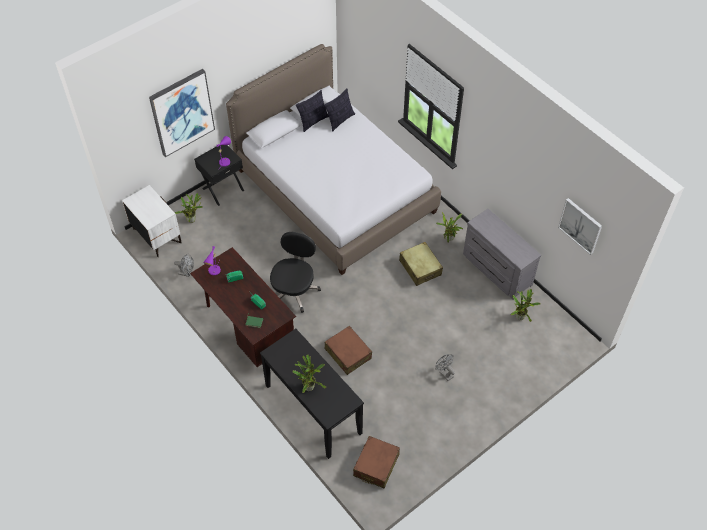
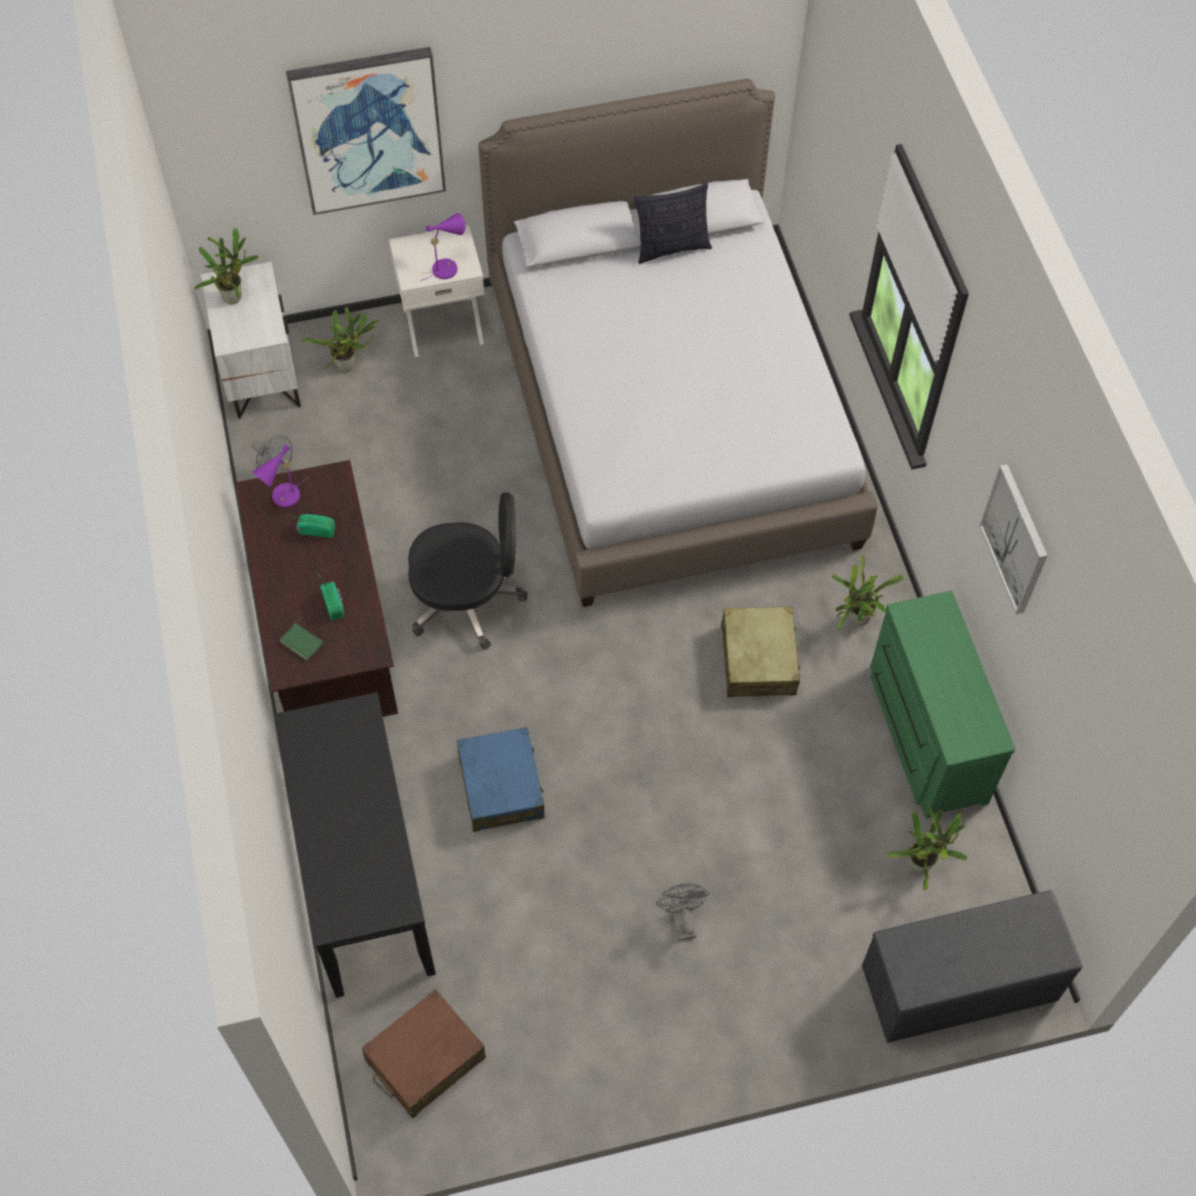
camera: 25 degrees right, 5 degrees up
black nightstand [194,145,244,206] -> white nightstand [389,225,485,357]
black office chair [270,232,321,313] -> black office chair turned 45 degrees clockwise [408,492,528,650]
potted plant [292,354,326,393] -> potted plant moved to [194,228,259,304]
pillow [324,88,355,132] -> none
brown suitcase [325,326,372,375] -> blue suitcase [456,727,544,832]
grey dresser [463,209,541,300] -> green dresser [870,591,1015,818]
picture [558,198,602,255] -> picture moved to [979,464,1048,614]
none -> grey bench [862,890,1083,1043]

